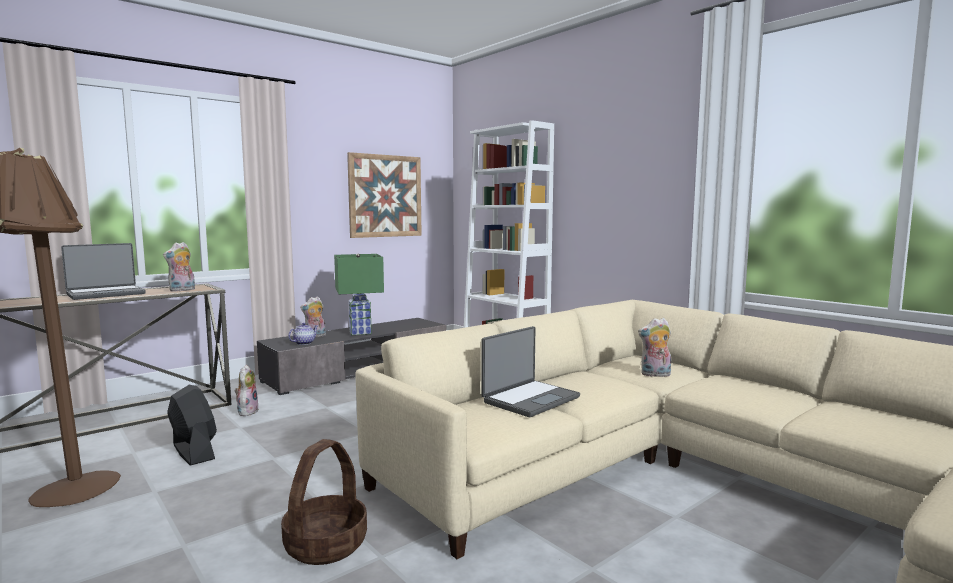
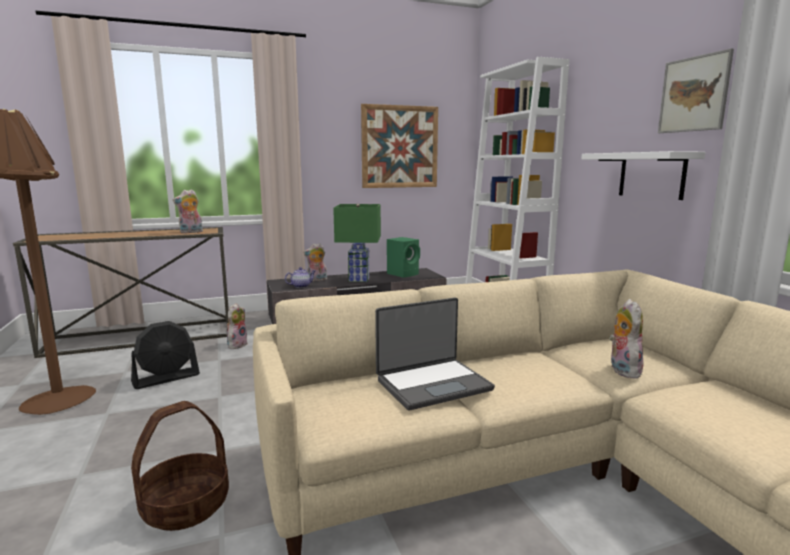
camera: 20 degrees right, 5 degrees up
laptop [61,243,146,300] -> none
black fan [167,385,217,466] -> black fan turned 75 degrees clockwise [131,321,200,389]
plush toy [638,318,671,377] -> plush toy turned 75 degrees clockwise [609,299,643,379]
none -> green speaker [387,237,420,278]
none -> white shelf [581,151,706,200]
none -> picture [658,48,734,133]

